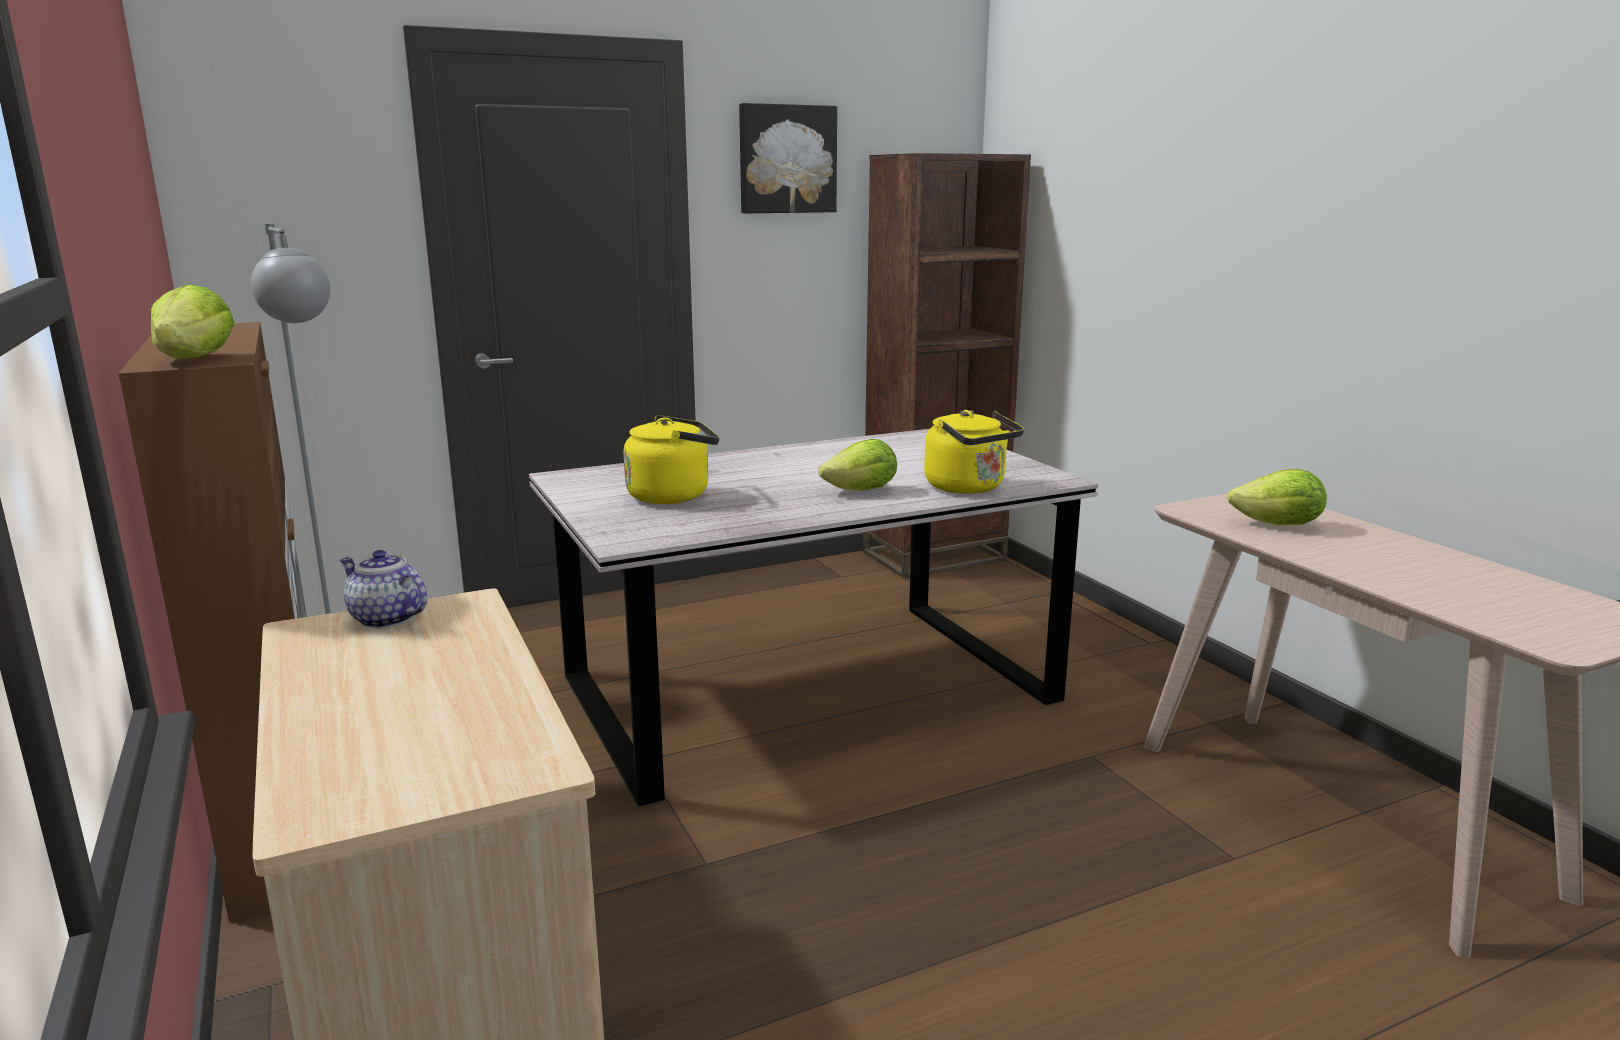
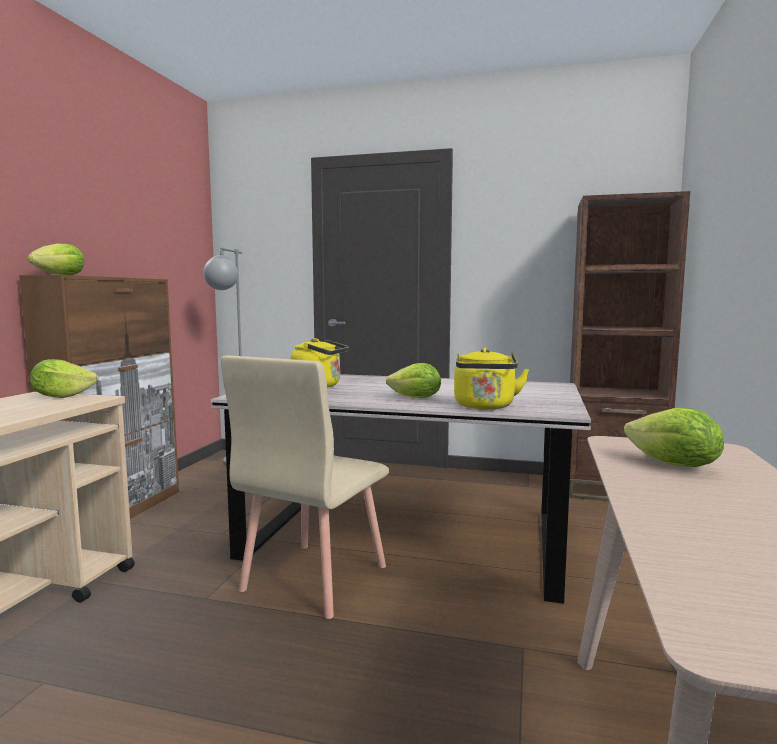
camera: 40 degrees right, 10 degrees down
teapot [340,550,427,629] -> lettuce [30,359,99,398]
picture [739,103,837,214] -> none
none -> beige chair [221,356,389,619]

